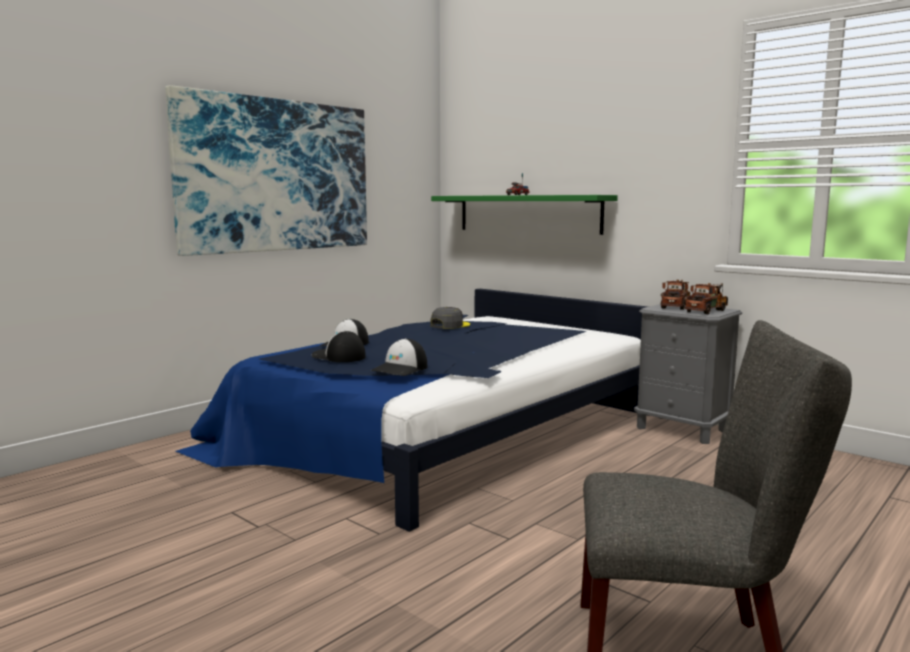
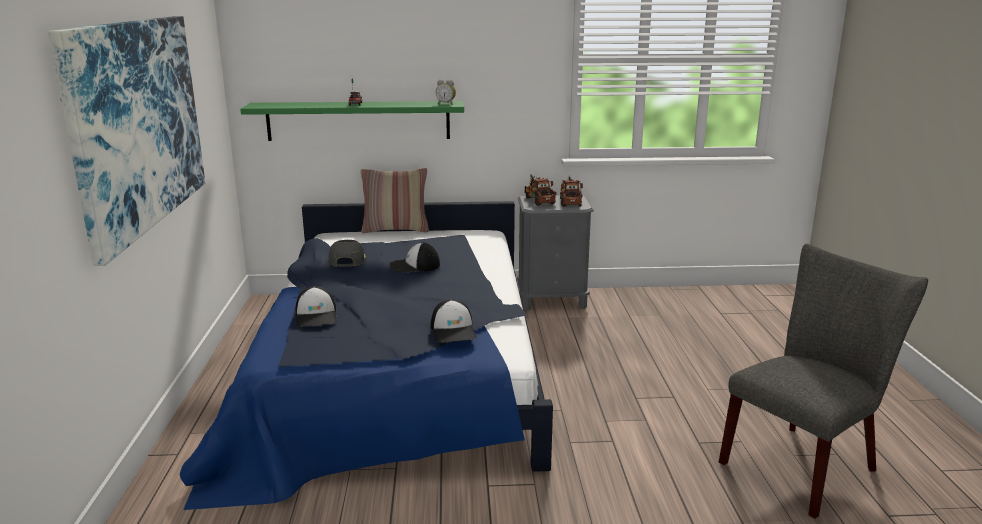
camera: 45 degrees left, 10 degrees up
cap [312,331,366,362] -> cap moved to [390,243,440,273]
none -> pillow [361,168,429,233]
none -> alarm clock [436,79,456,105]

